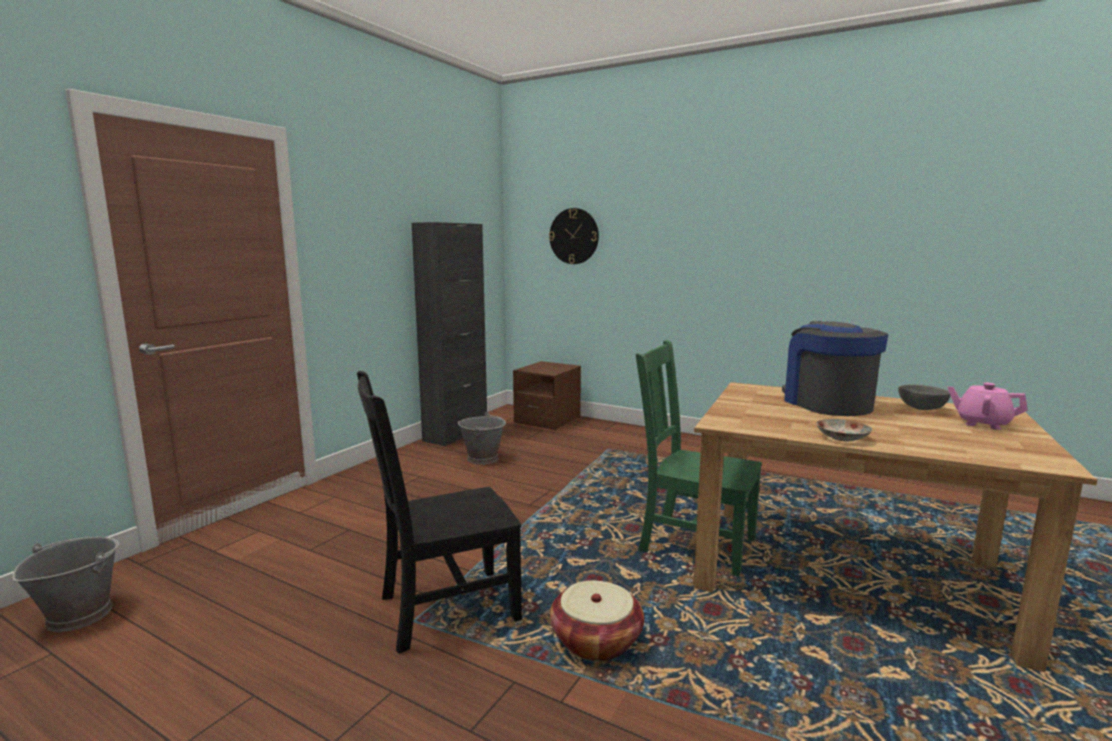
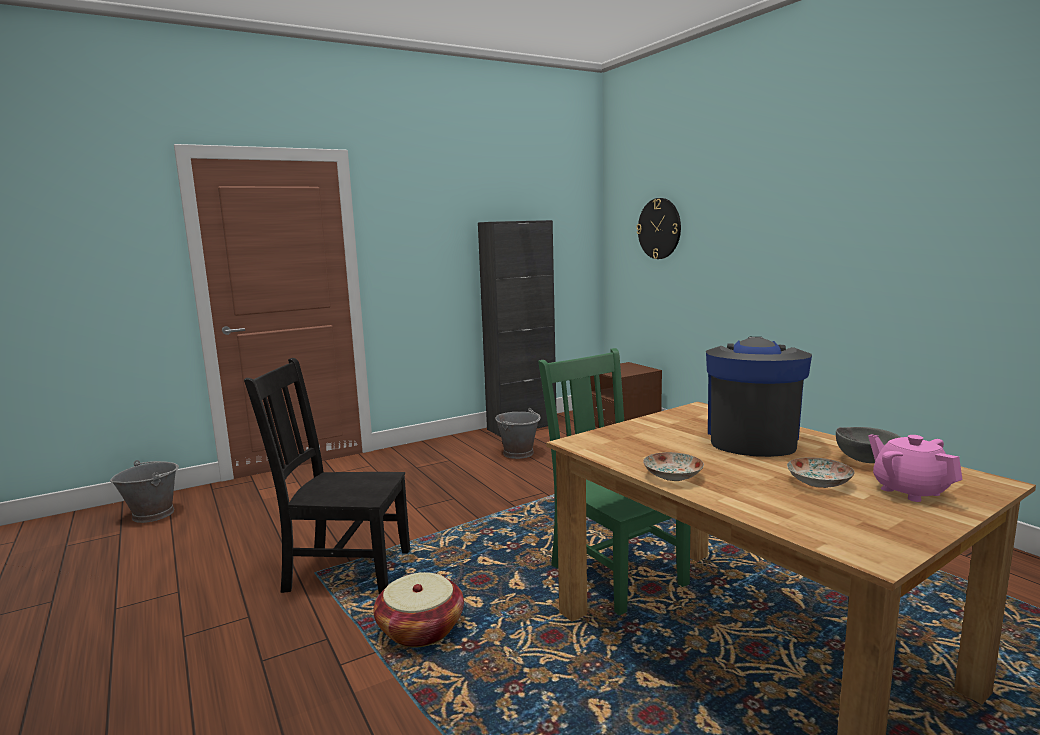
camera: 30 degrees right, 0 degrees up
none -> plate [787,457,854,488]

